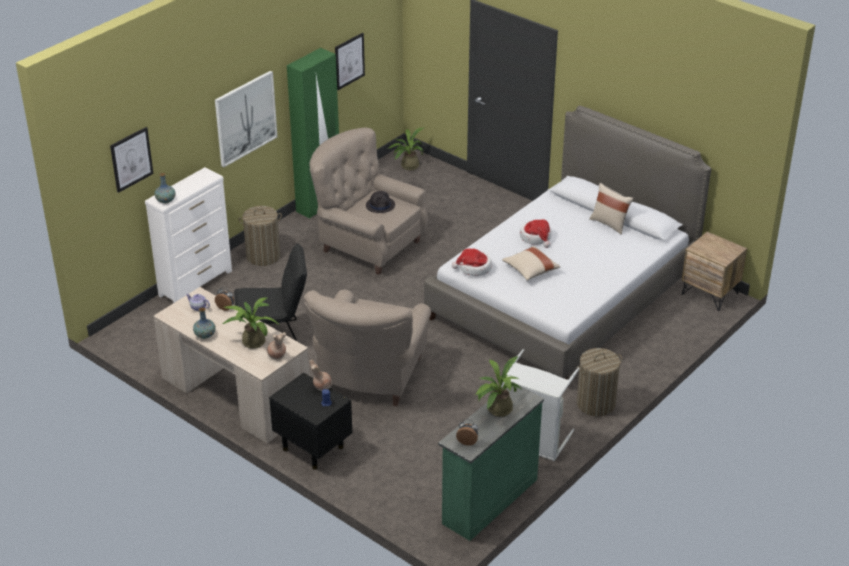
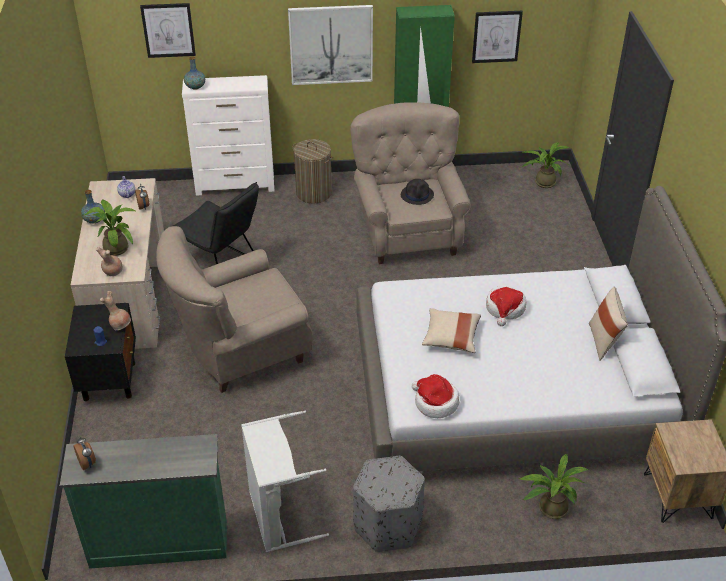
camera: 45 degrees right, 5 degrees up
hat [452,248,492,276] -> hat moved to [412,374,459,418]
potted plant [475,356,521,417] -> potted plant moved to [519,454,588,519]
laundry basket [577,348,622,416] -> grey ottoman [353,456,425,552]

